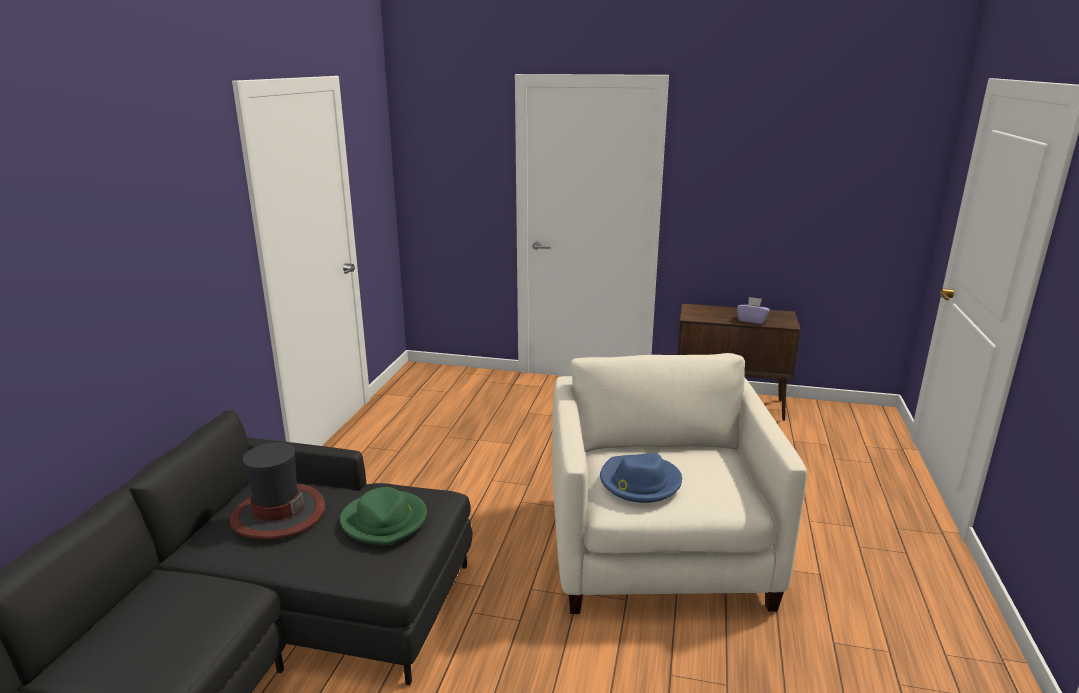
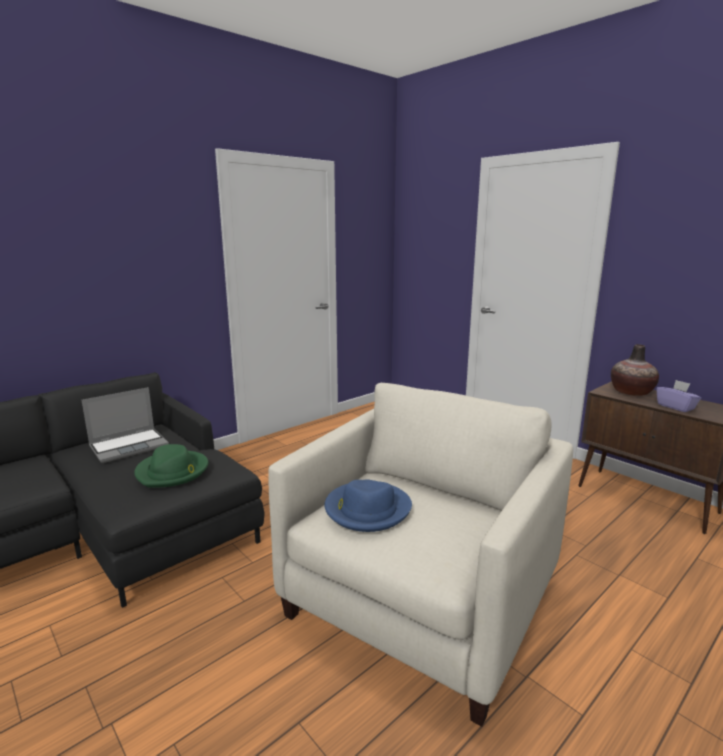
camera: 35 degrees right, 5 degrees down
hat [230,442,325,539] -> laptop [82,387,169,463]
none -> vase [611,344,659,396]

